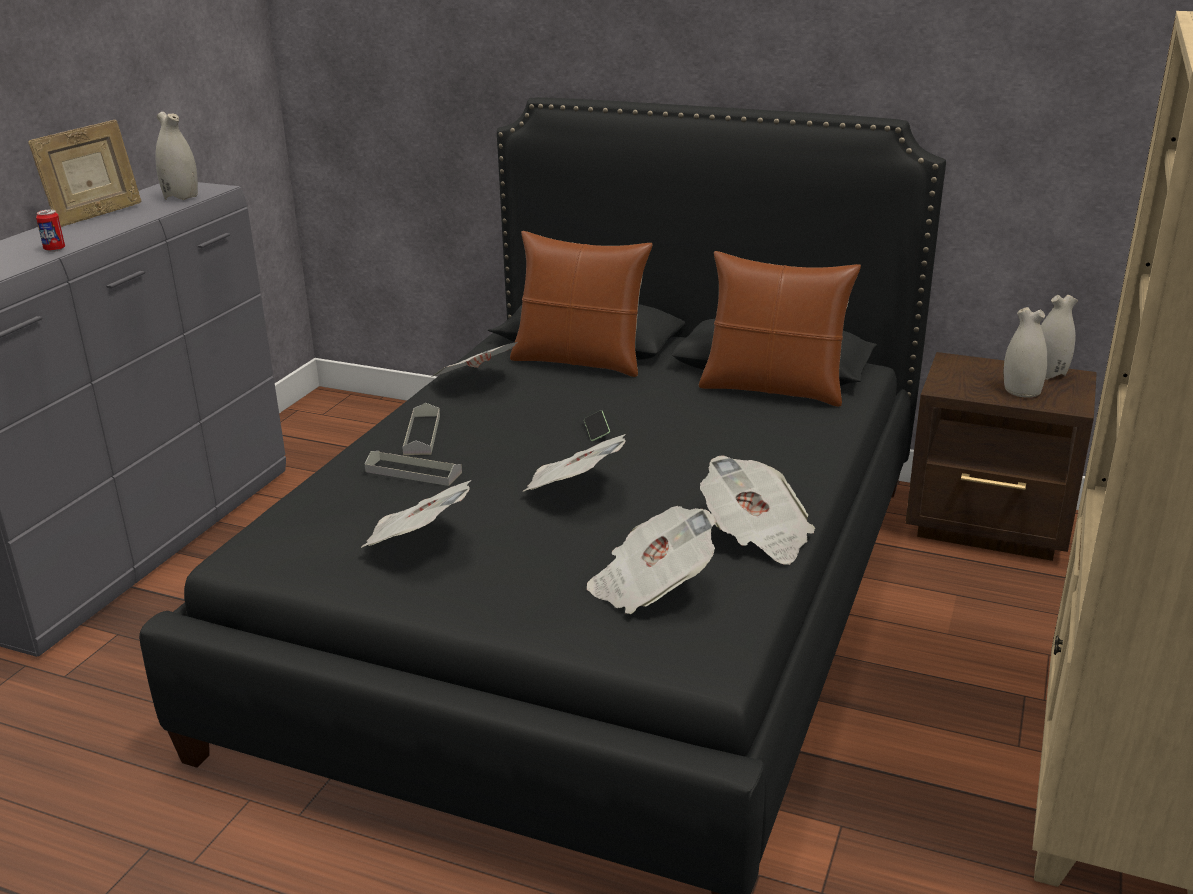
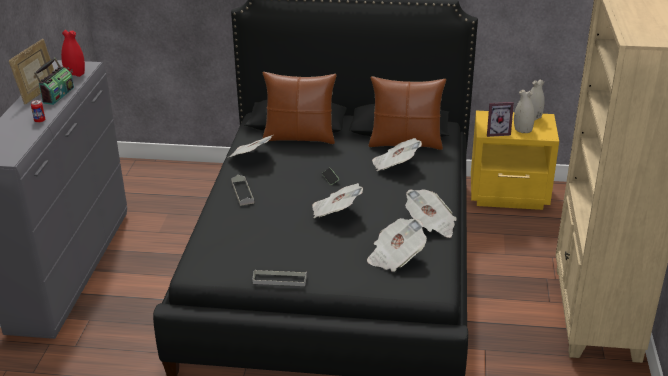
camera: 15 degrees left, 5 degrees up
white vase [155,112,198,200] -> red vase [61,30,85,77]
newspaper [361,480,472,548] -> newspaper moved to [372,138,422,171]
grey tray [364,451,462,486] -> grey tray moved to [252,270,307,286]
brown nightstand [905,352,1097,561] -> yellow nightstand [471,111,559,210]
none -> radio [34,58,74,105]
none -> picture frame [487,102,514,137]

